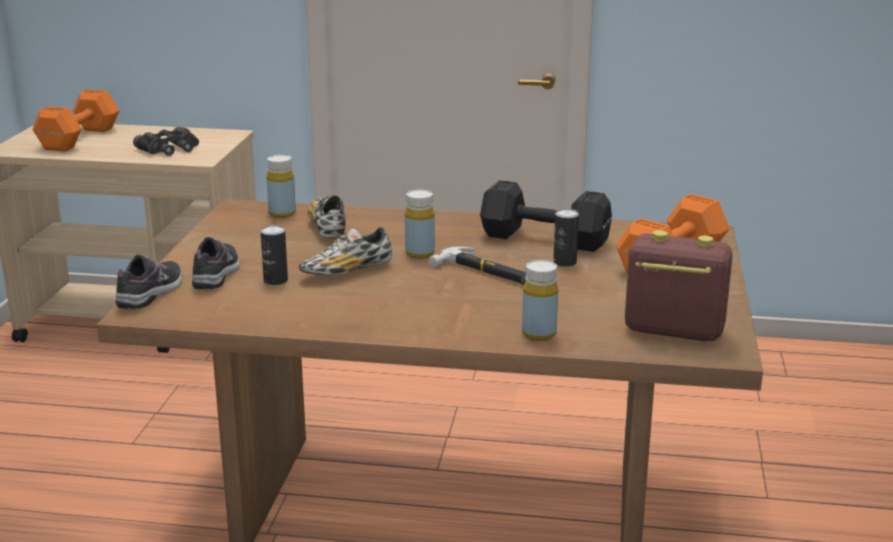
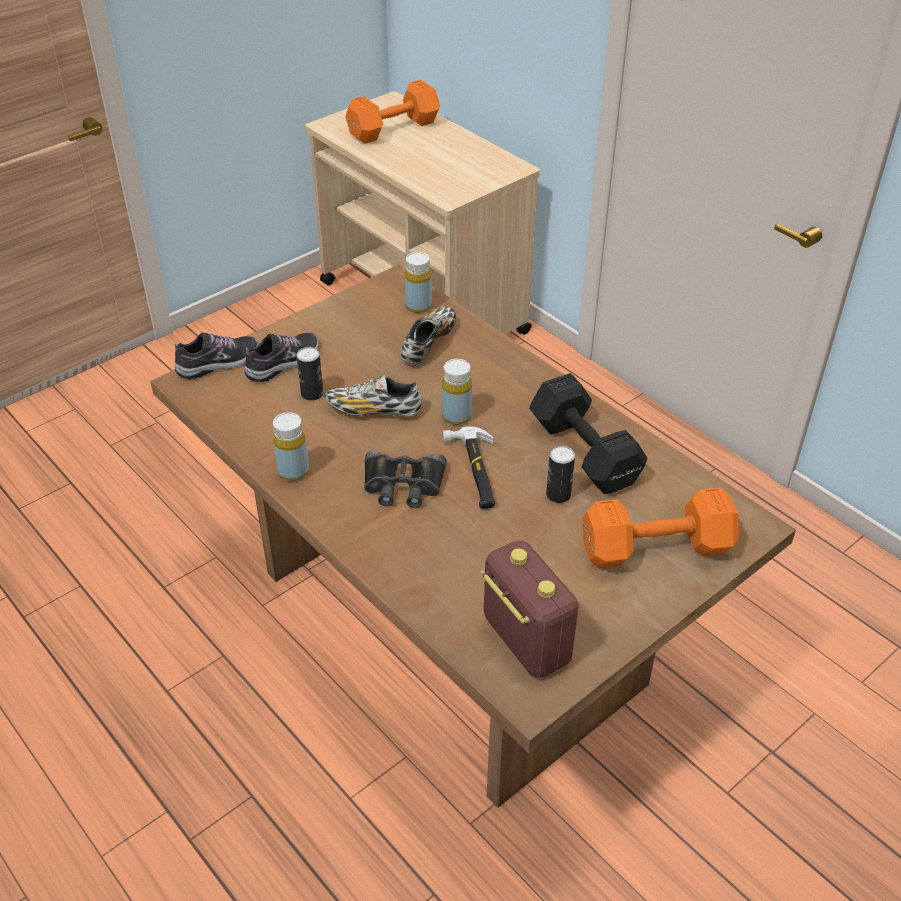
camera: 40 degrees right, 20 degrees up
black binoculars [133,127,199,156] -> black binoculars moved to [364,451,447,508]
yellow bottle [522,260,558,341] -> yellow bottle moved to [273,412,309,481]

